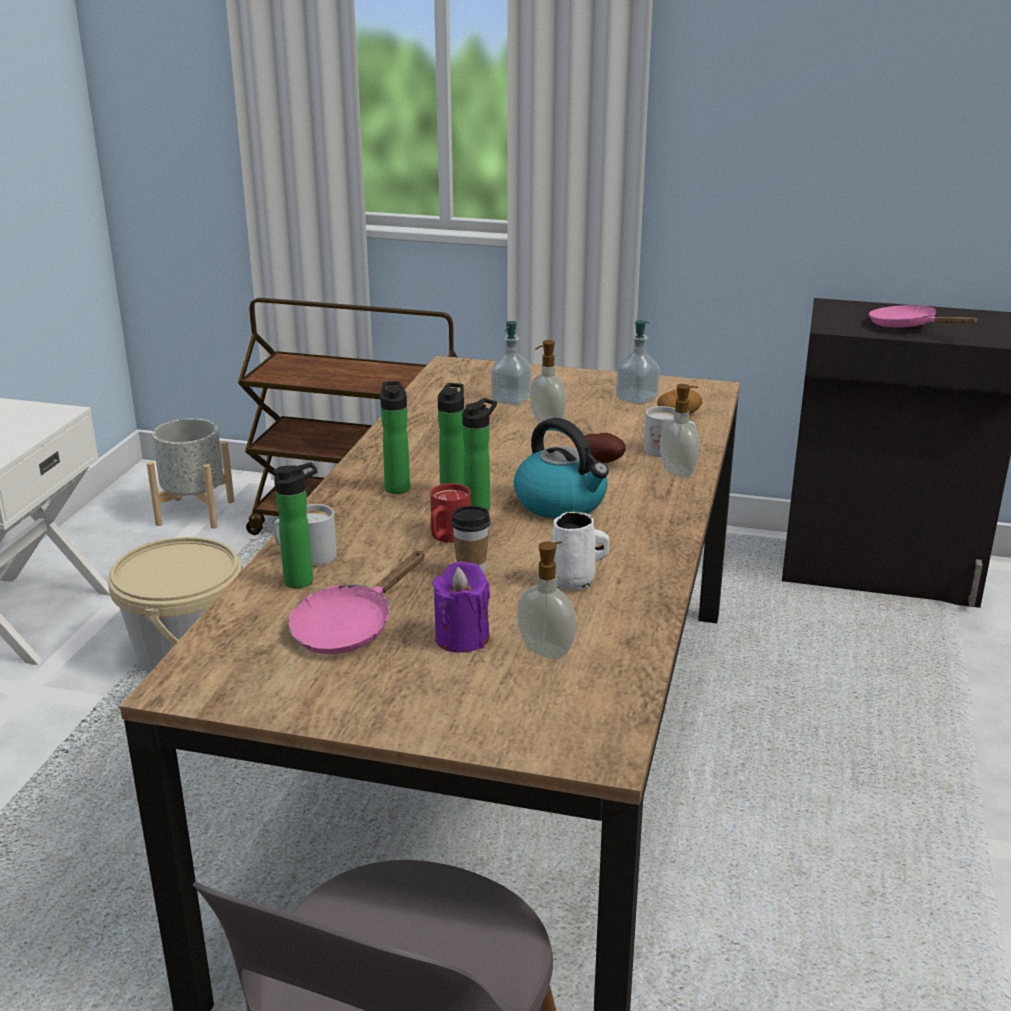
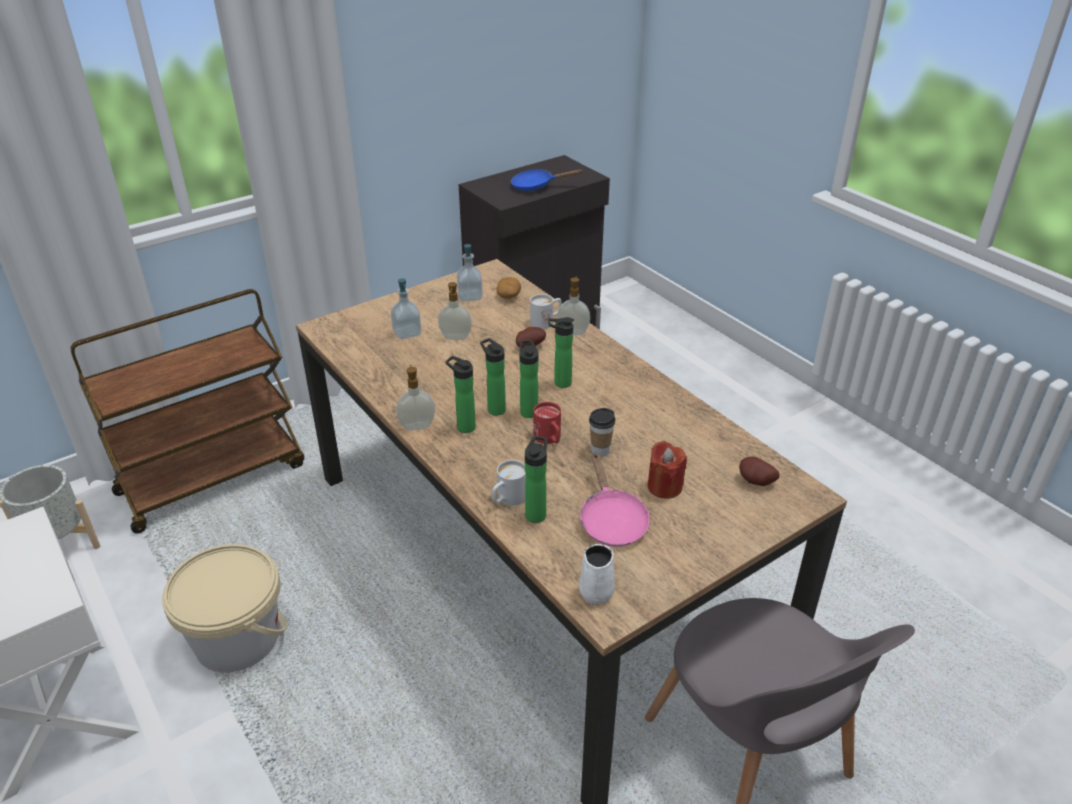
camera: 50 degrees left, 10 degrees up
purple candle [432,561,490,653] -> red candle [647,441,687,499]
kettle [514,418,609,519] -> bottle [548,317,574,388]
soap dispenser [517,541,576,659] -> soap dispenser moved to [396,365,435,430]
white mug [552,512,609,590] -> white mug moved to [579,544,615,605]
pink frying pan [869,305,978,327] -> blue frying pan [511,169,582,191]
none -> potato [739,457,780,486]

